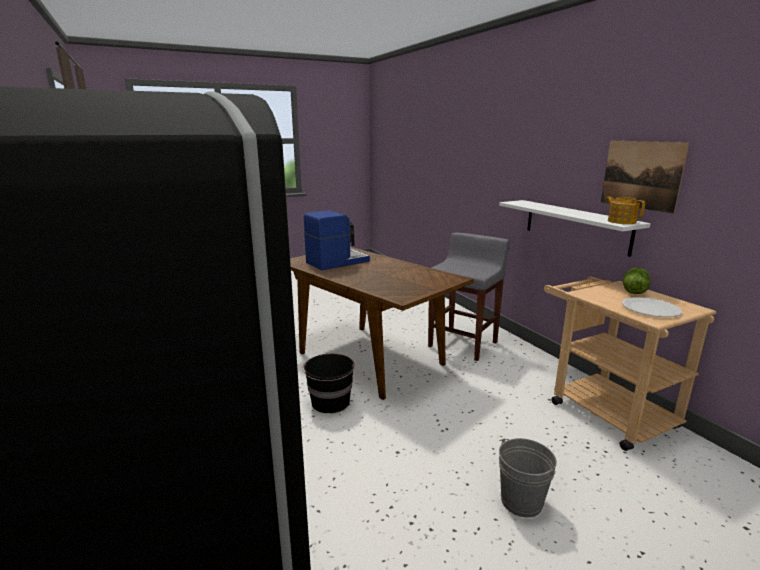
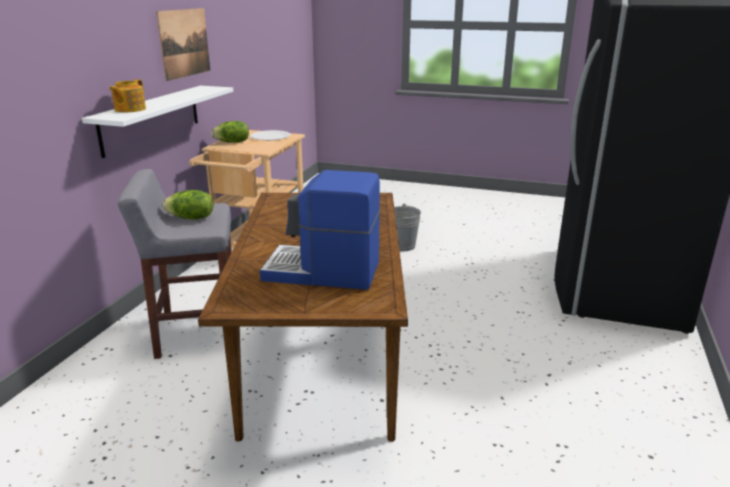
camera: 135 degrees left, 5 degrees up
black bucket [302,354,355,413] -> none
teapot [606,197,645,224] -> teapot moved to [110,79,146,112]
none -> lettuce [163,190,213,220]

